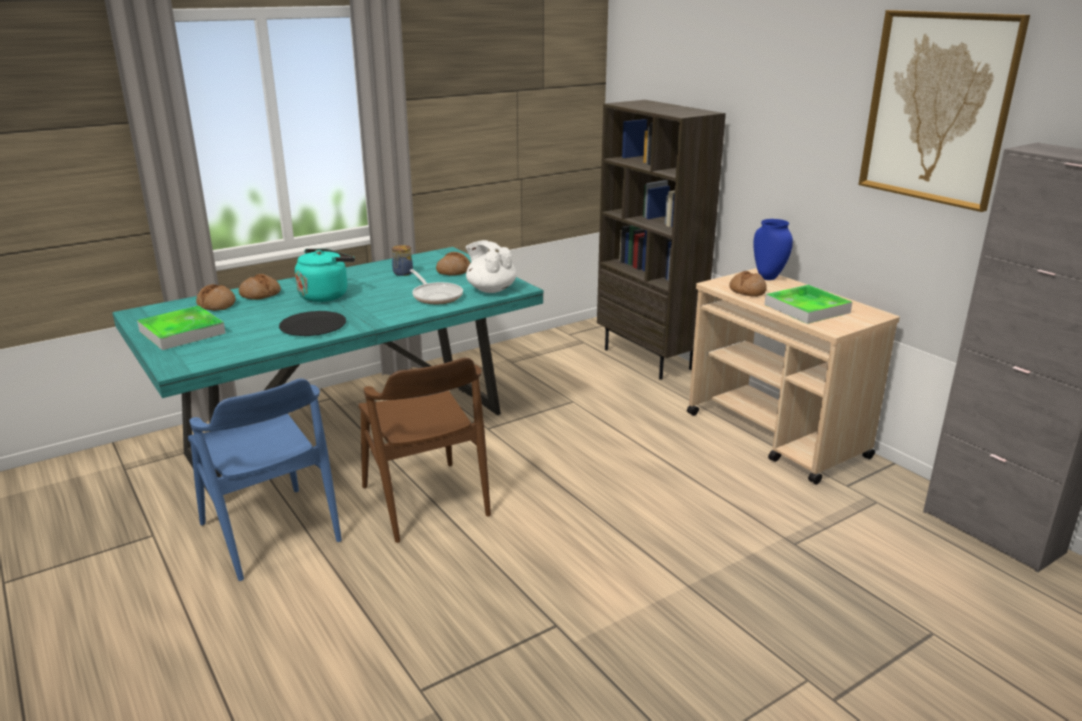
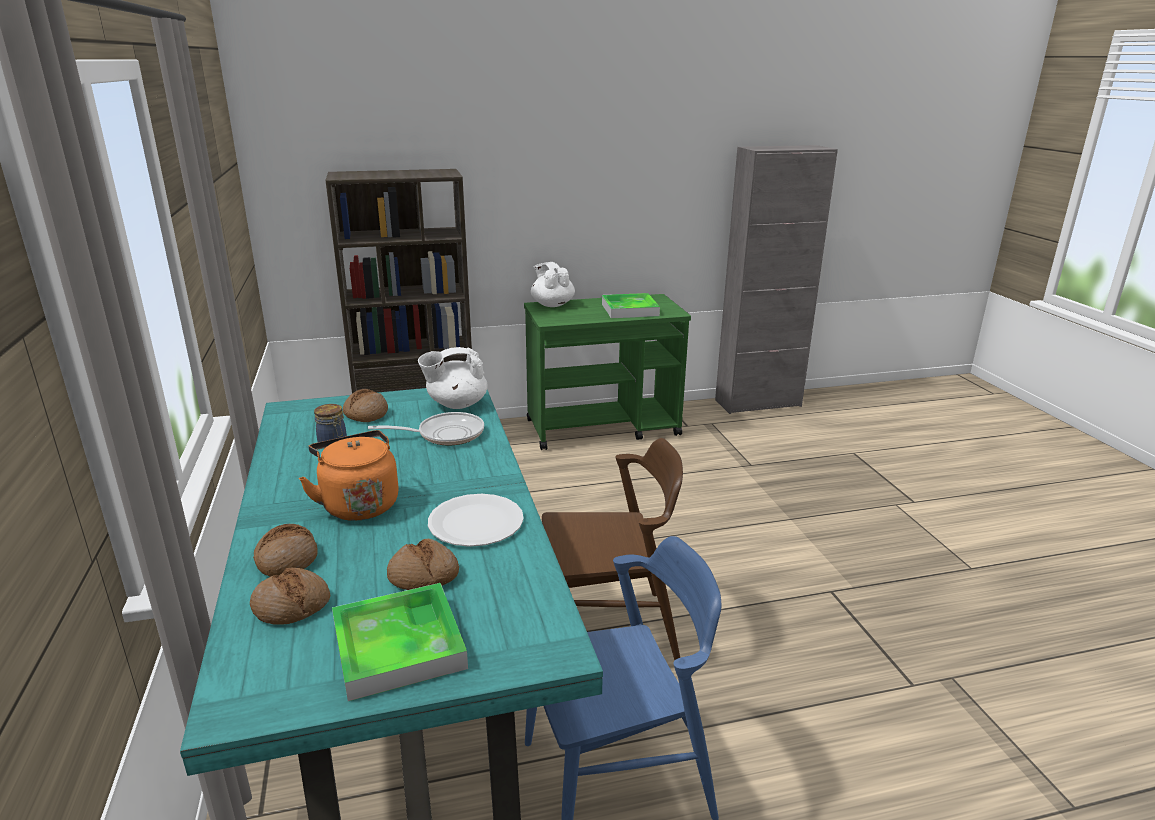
camera: 70 degrees left, 0 degrees up
black plate [279,311,346,336] -> white plate [428,494,524,547]
turquoise kettle [295,249,355,302] -> orange kettle [299,430,399,521]
beige cart [687,268,900,485] -> green cart [524,294,691,450]
bread [729,271,767,297] -> bread moved to [387,539,459,590]
blue vase [753,219,793,280] -> white teapot [531,262,575,307]
picture [858,10,1030,212] -> none

